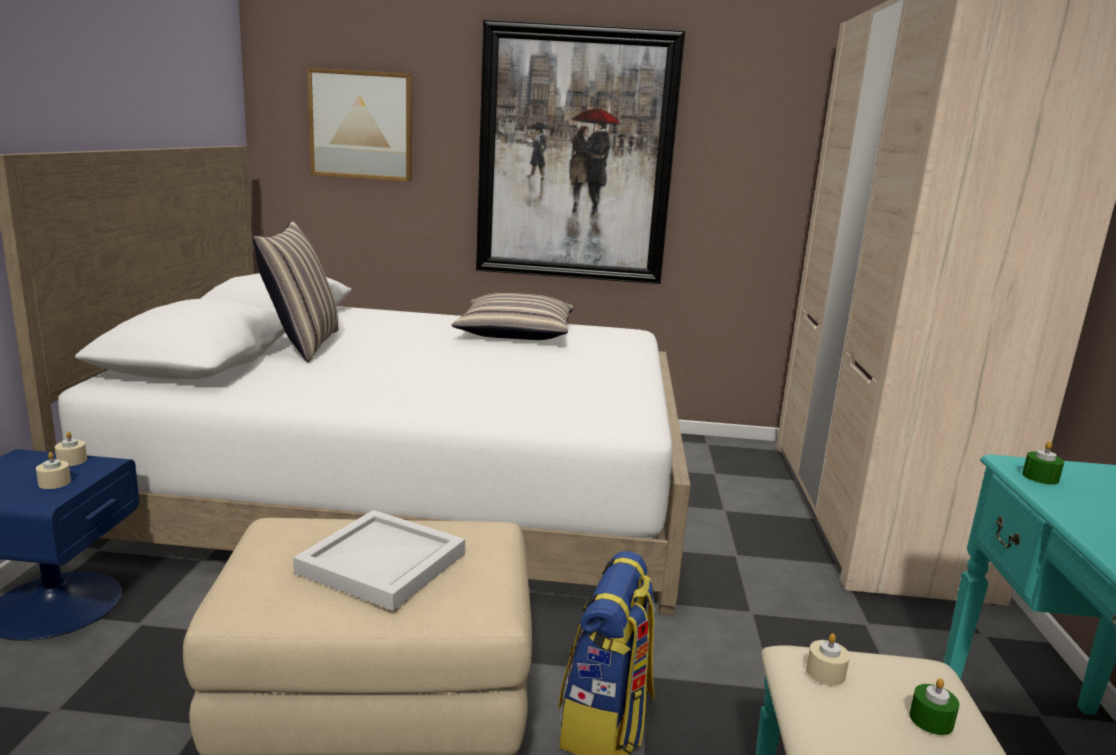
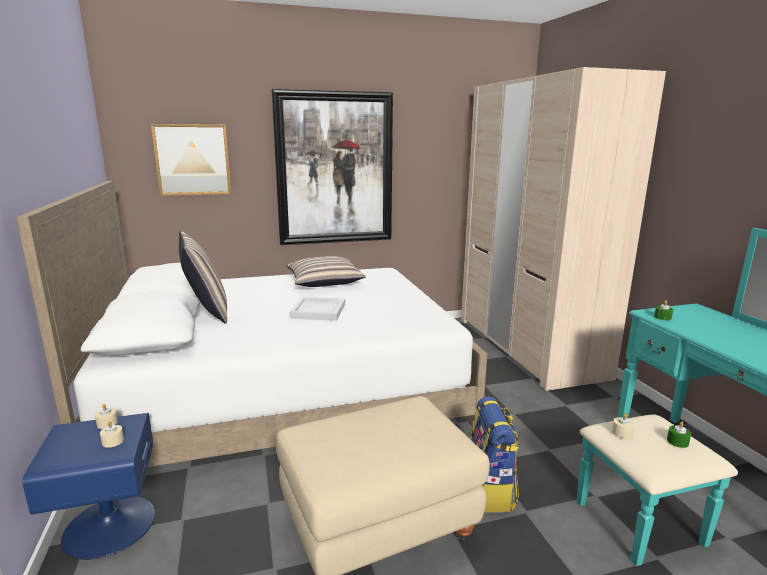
camera: 20 degrees left, 0 degrees up
white tray [293,510,465,611] -> white tray moved to [289,297,345,321]

